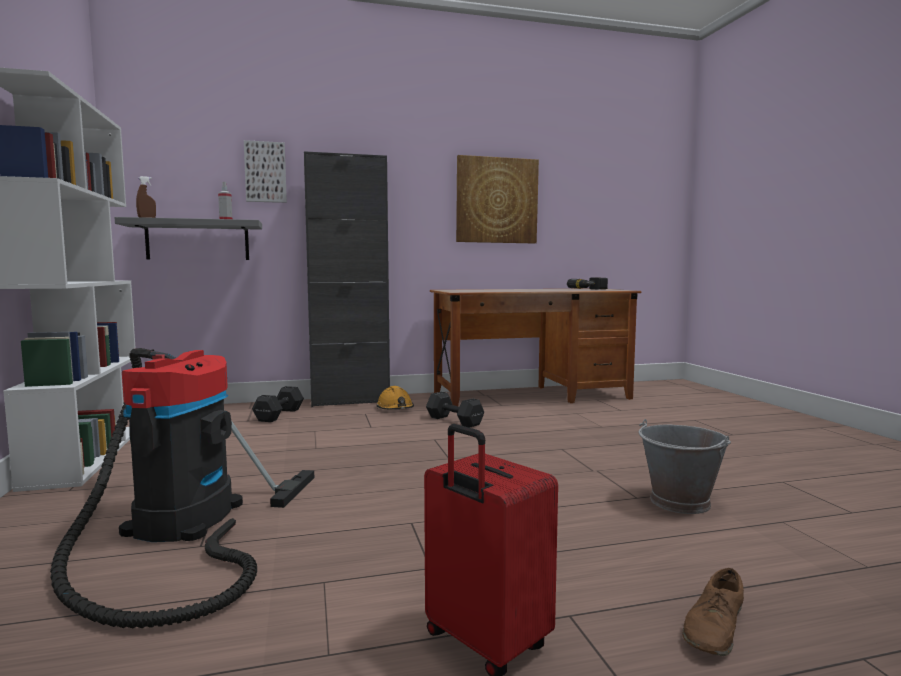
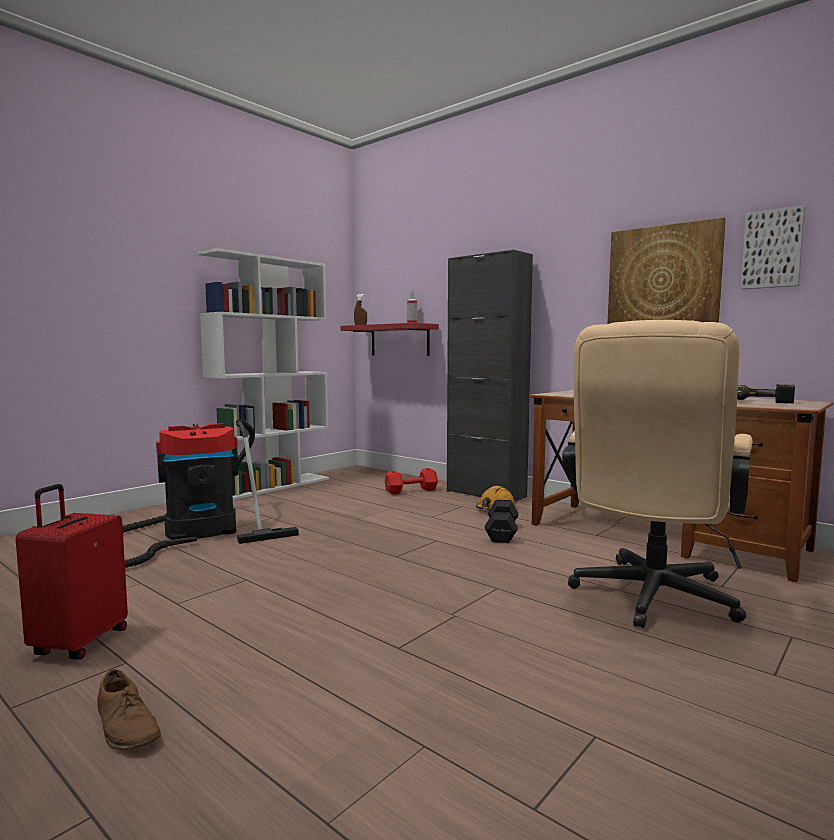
camera: 55 degrees right, 0 degrees up
grey shelf [115,217,262,260] -> red shelf [340,323,439,356]
picture [244,140,287,203] -> picture moved to [741,205,805,289]
black dumbbell [252,386,304,422] -> red dumbbell [385,468,438,495]
grey bucket [638,419,731,514] -> none
brown shoe [682,568,744,656] -> brown shoe turned 135 degrees counterclockwise [97,669,161,750]
none -> beige office chair [562,320,753,628]

